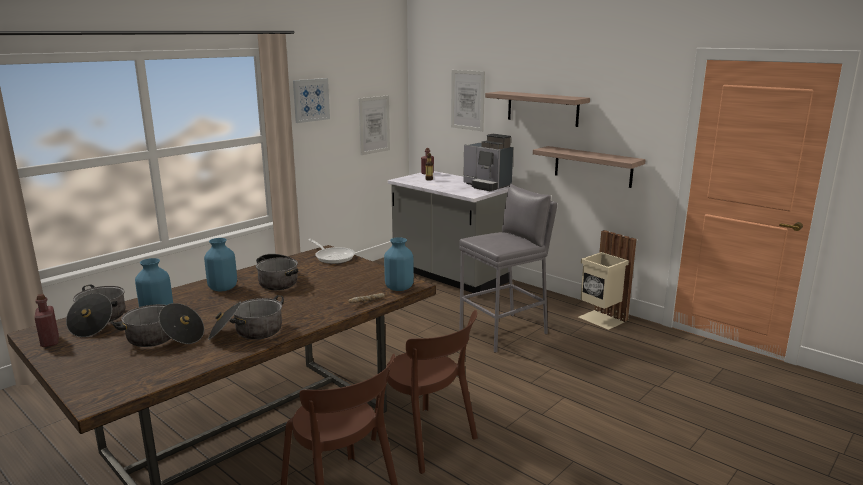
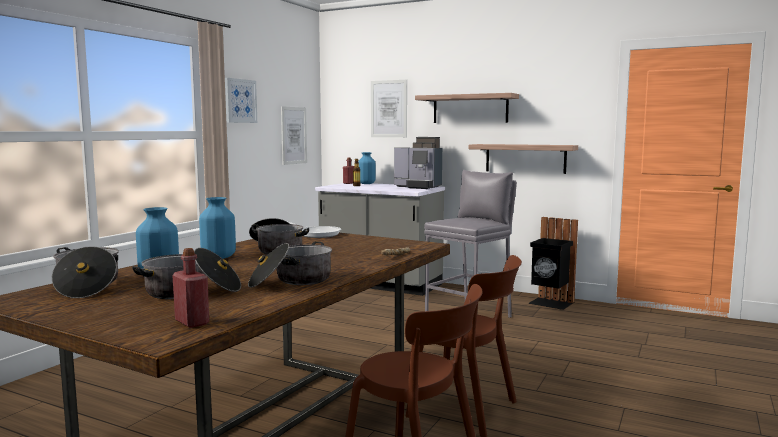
camera: 15 degrees left, 10 degrees down
red bottle [34,294,59,347] -> red bottle moved to [172,248,209,328]
blue vase [384,237,414,291] -> blue vase moved to [358,152,376,184]
beige trash can [579,230,637,330] -> black trash can [528,217,578,310]

